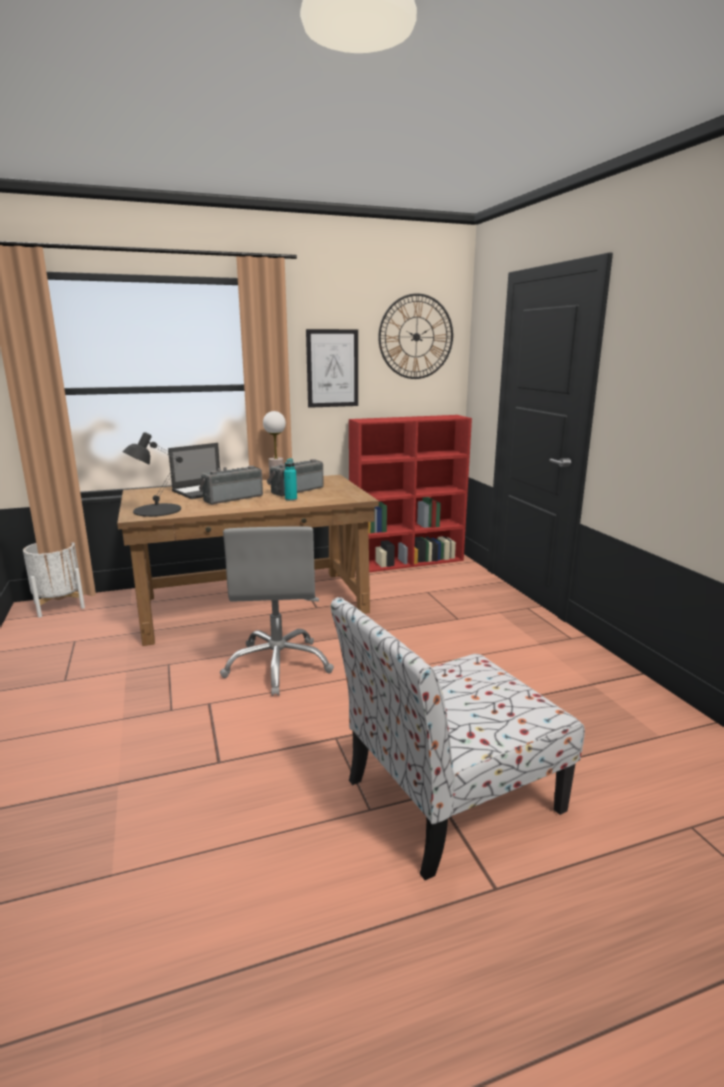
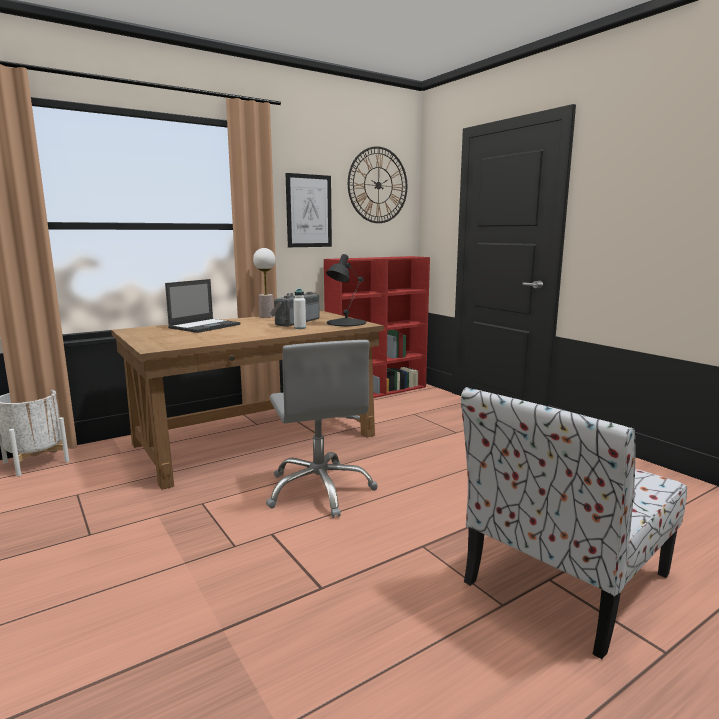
camera: 15 degrees left, 5 degrees down
black table lamp [122,432,183,517] -> black table lamp moved to [326,254,366,326]
radio [199,466,263,505] -> none
turquoise bottle [284,458,297,501] -> white bottle [293,288,306,329]

